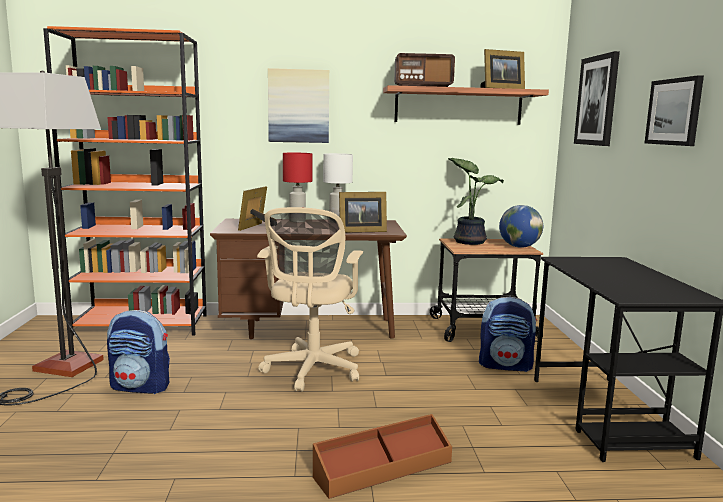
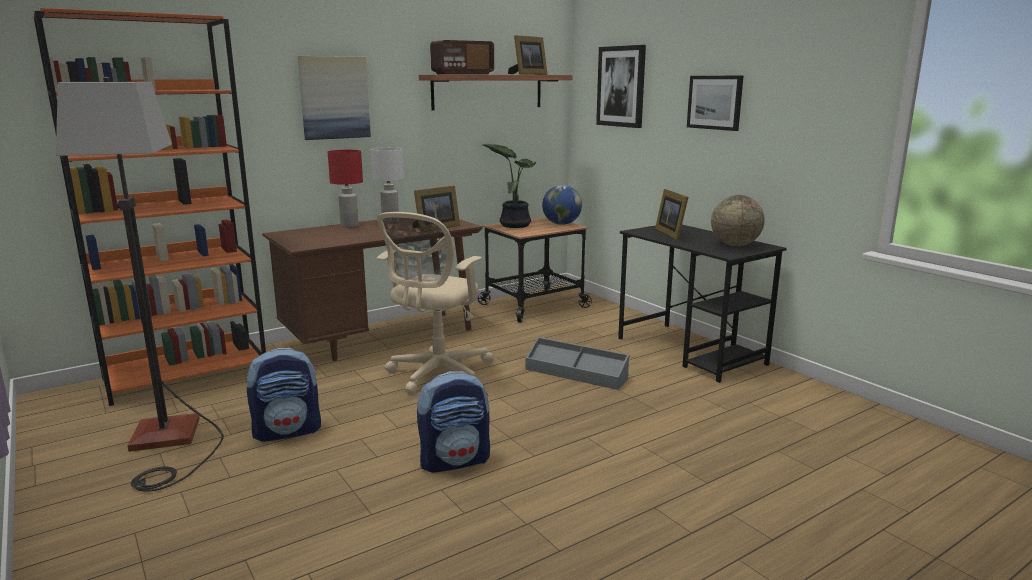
camera: 30 degrees left, 5 degrees up
picture frame [238,186,277,231] -> picture frame moved to [655,189,688,240]
beige office chair [257,207,363,392] -> beige office chair turned 45 degrees clockwise [377,212,494,394]
brown storage box [313,414,452,499] -> none
backpack [479,297,537,372] -> backpack moved to [417,371,490,473]
none -> grey storage box [526,337,629,390]
none -> globe [711,195,765,246]

